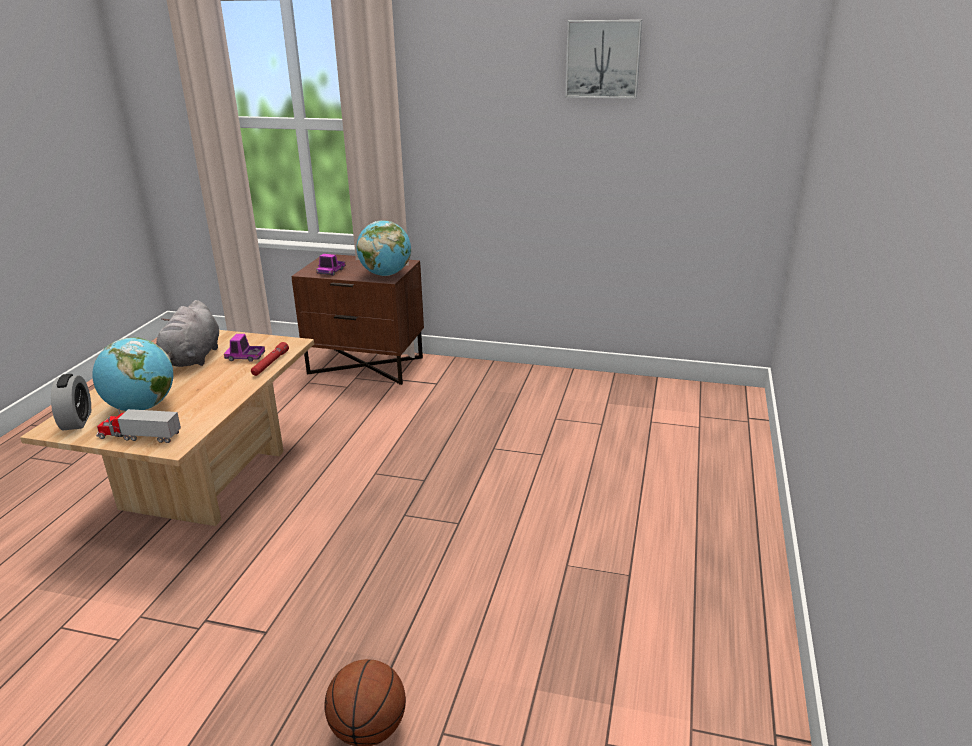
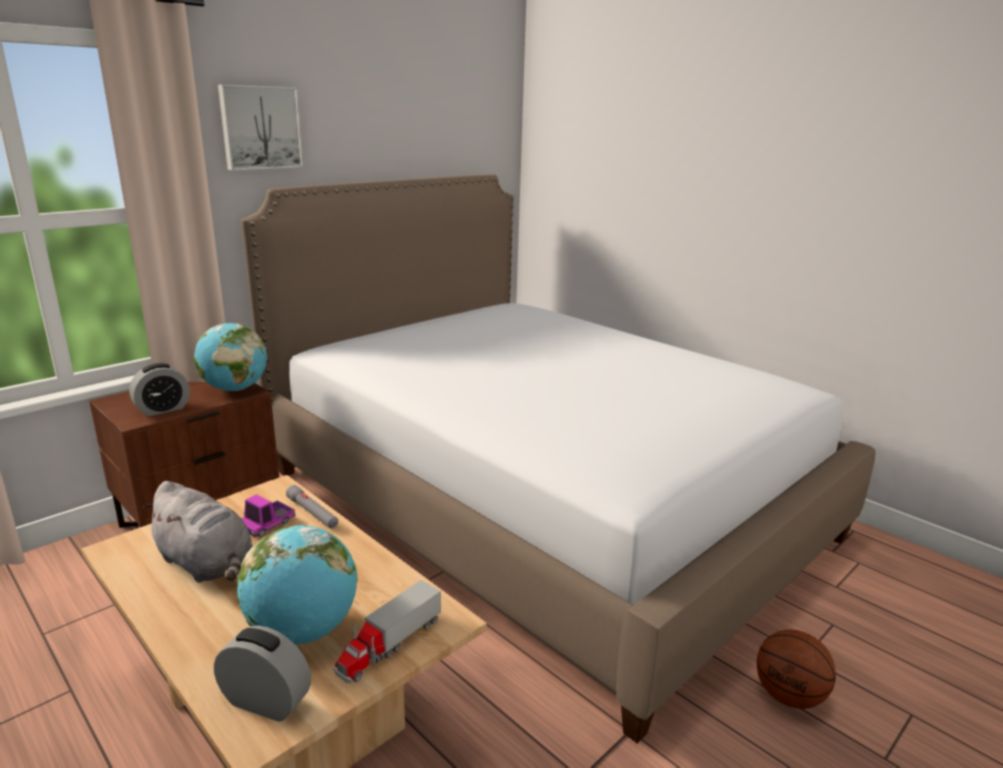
camera: 60 degrees left, 5 degrees down
red flashlight [251,342,289,376] -> grey flashlight [286,485,338,528]
toy truck [316,254,346,276] -> alarm clock [129,363,190,416]
picture [565,20,642,99] -> picture moved to [218,85,303,171]
none -> bed [241,174,876,743]

